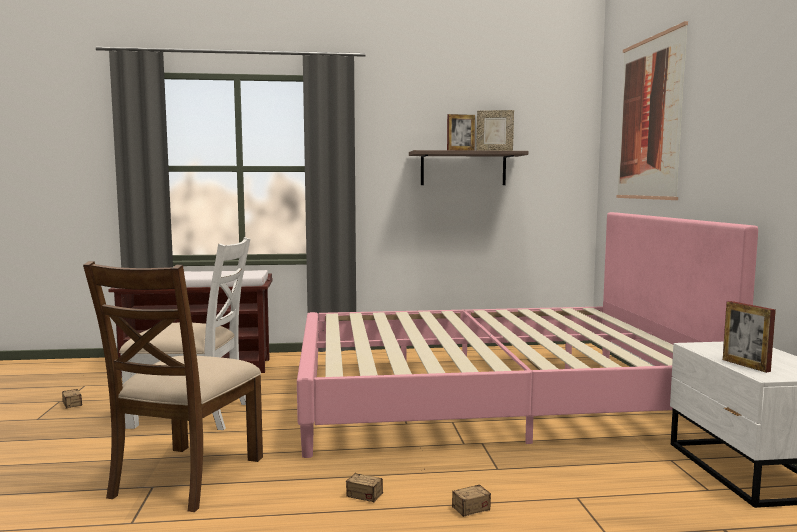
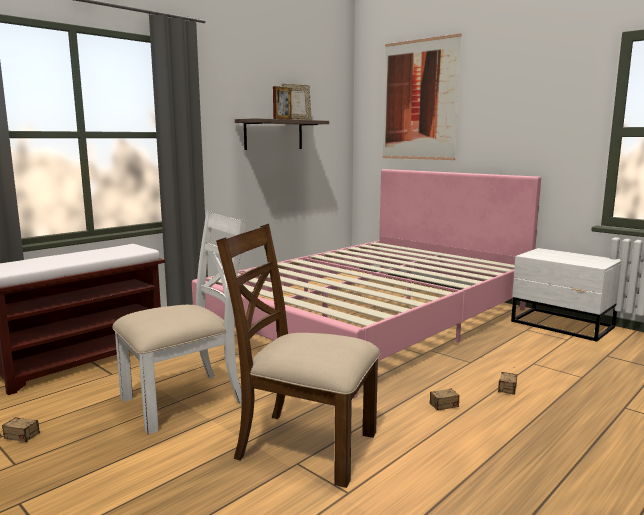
camera: 40 degrees left, 5 degrees up
brown chair [83,261,263,512] -> brown chair turned 135 degrees clockwise [216,224,380,488]
picture frame [723,301,776,373] -> none

